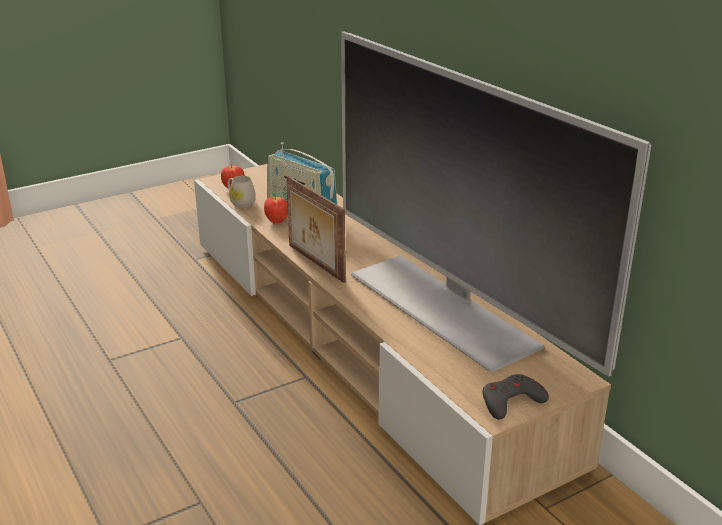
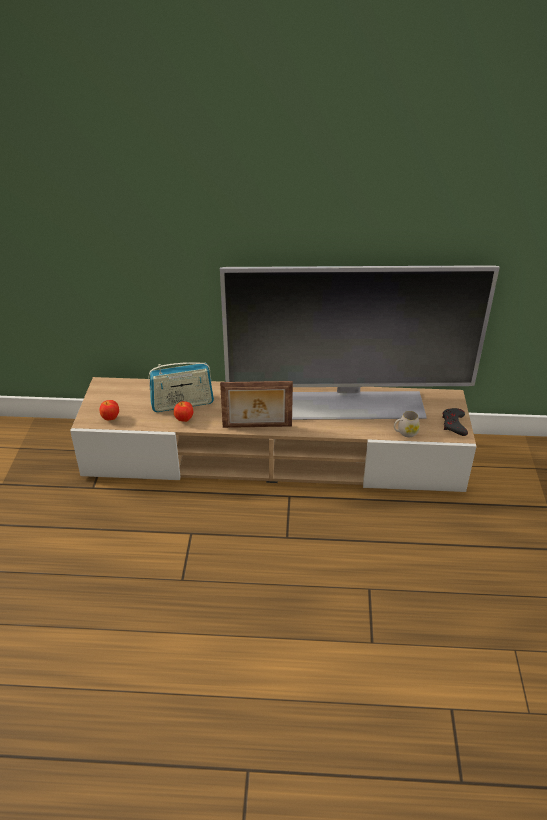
camera: 55 degrees left, 10 degrees up
white mug [227,176,256,208] -> white mug moved to [394,411,420,437]

